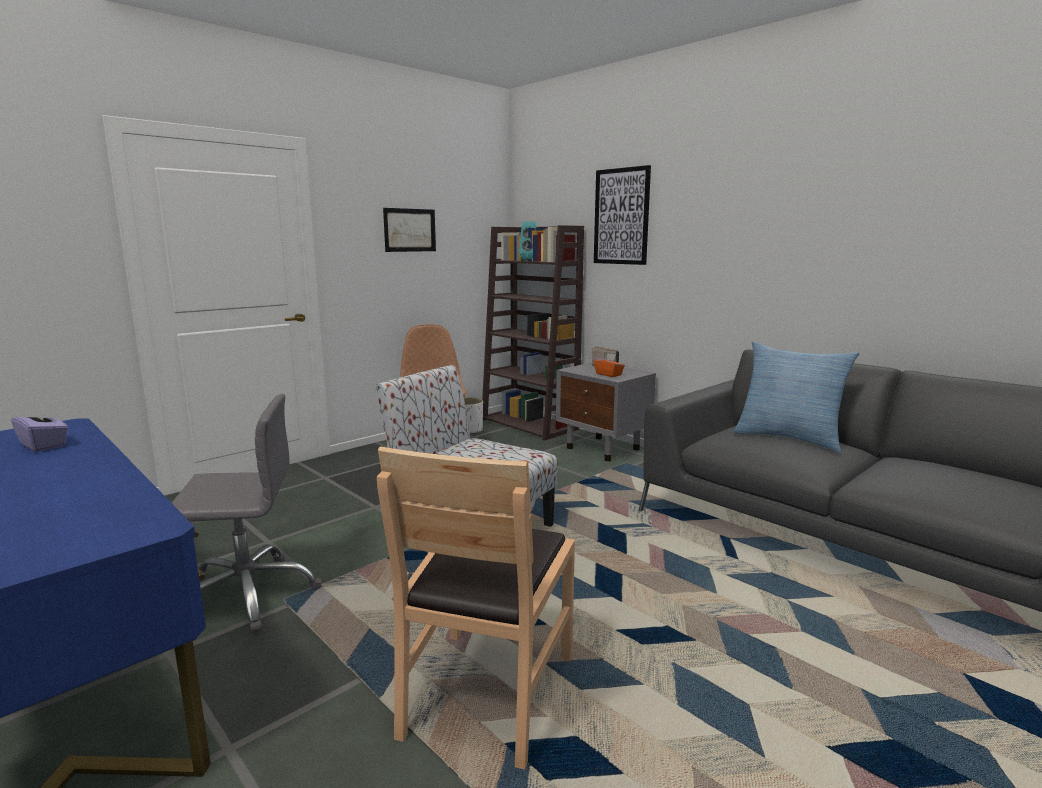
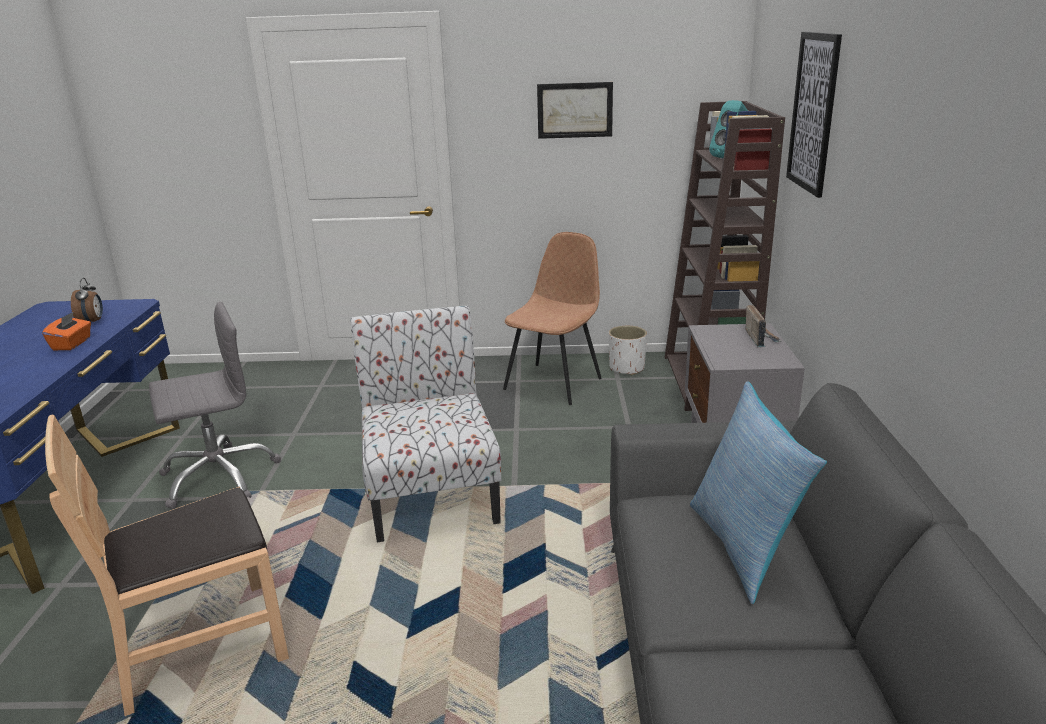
camera: 45 degrees right, 10 degrees up
purple tissue box [11,404,68,452] -> alarm clock [71,278,103,322]
grey office chair [172,394,322,634] -> grey office chair turned 60 degrees counterclockwise [149,302,281,509]
orange tissue box [594,353,625,377] -> orange tissue box moved to [42,311,91,350]

